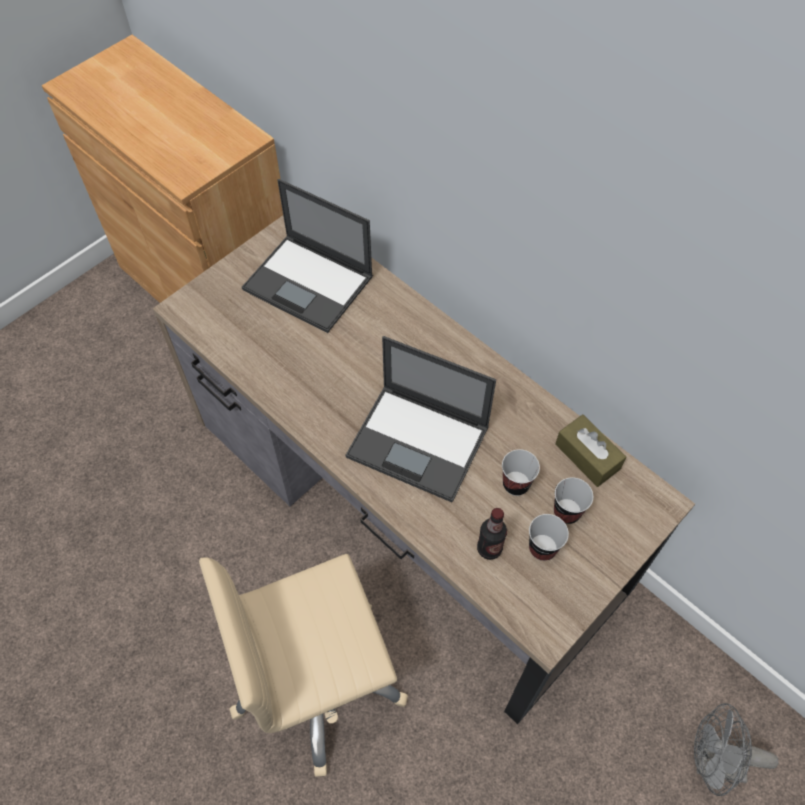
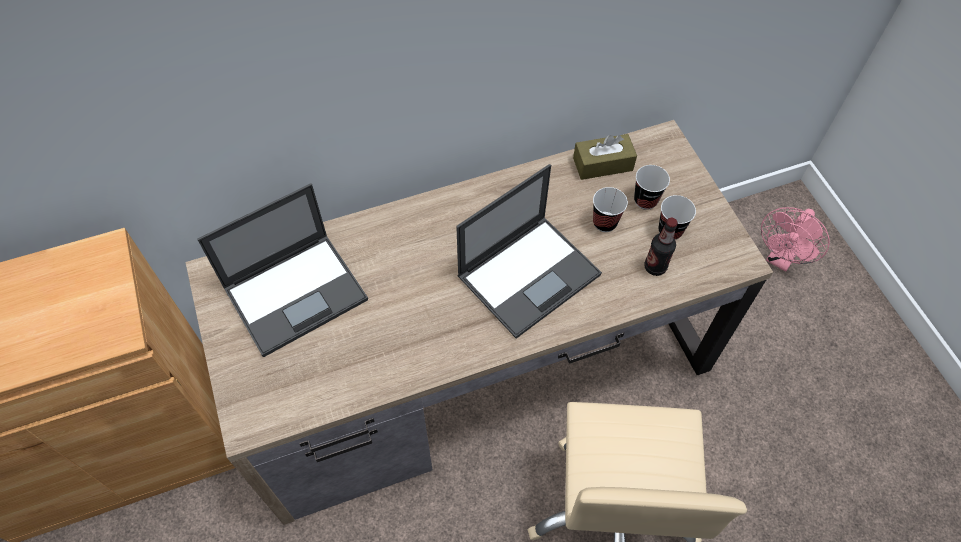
camera: 65 degrees left, 0 degrees up
grey fan [694,703,779,796] -> pink fan [761,207,830,272]

